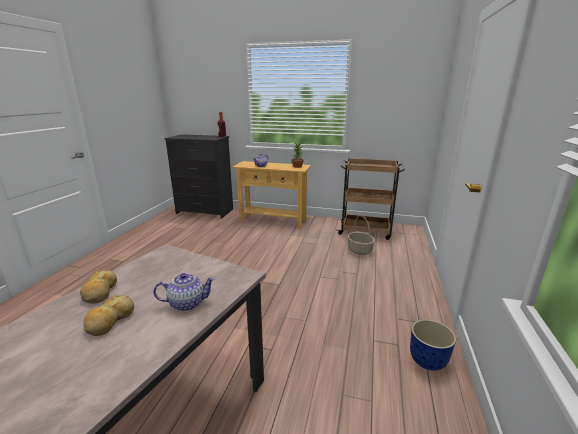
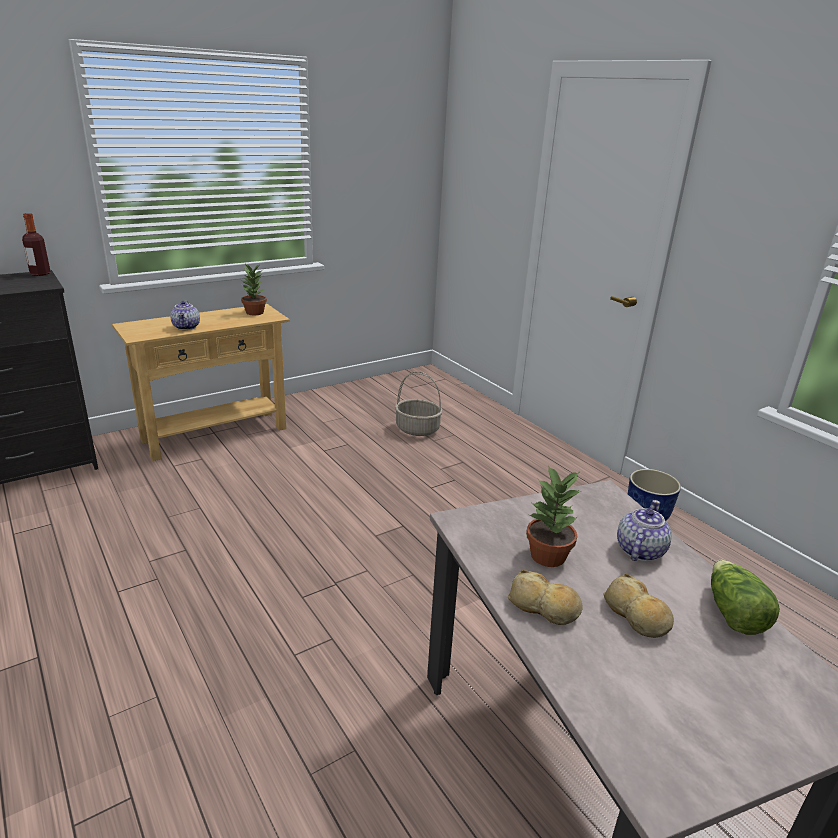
camera: 50 degrees left, 5 degrees up
brown cart [338,158,405,240] -> none
none -> potted plant [526,465,581,567]
none -> lettuce [711,560,780,635]

